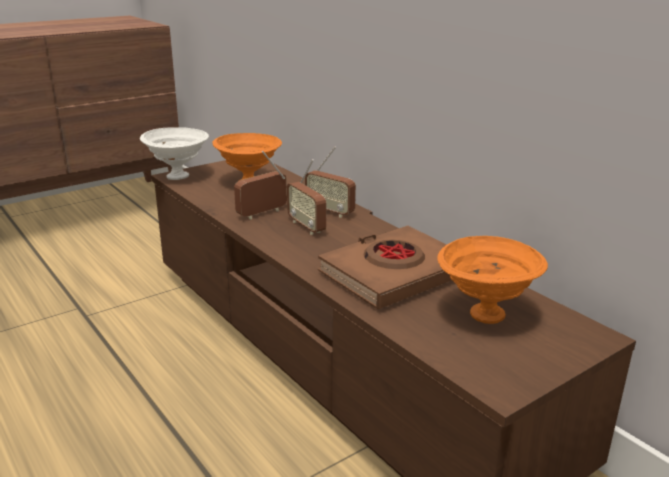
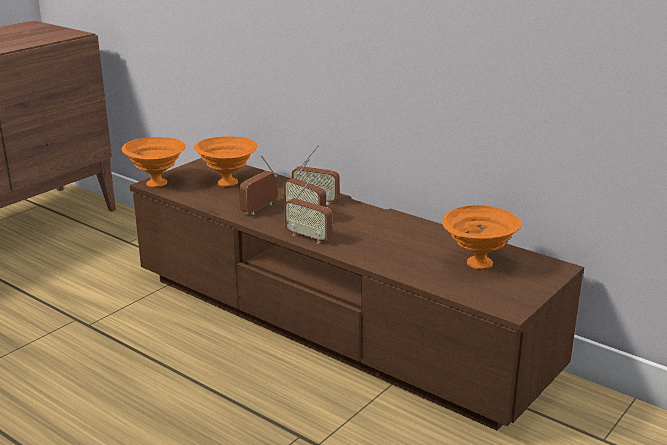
camera: 15 degrees left, 0 degrees up
white bowl [140,127,209,180] -> orange bowl [122,137,186,188]
brown book [318,226,451,309] -> none
none -> radio [284,177,332,244]

